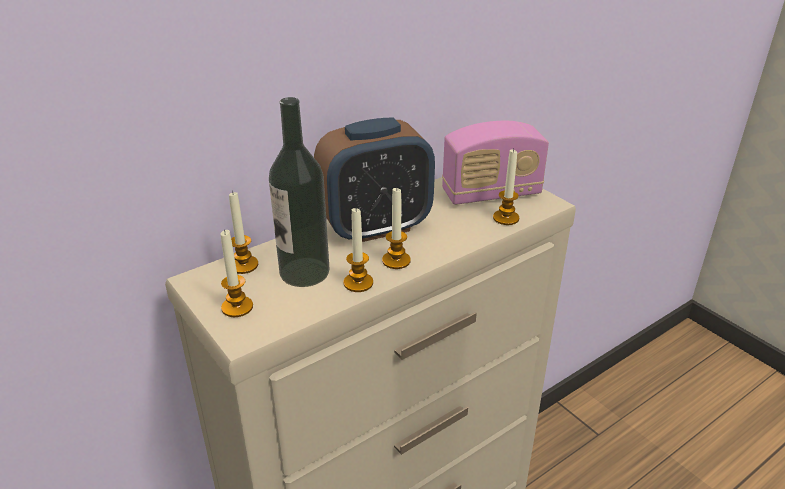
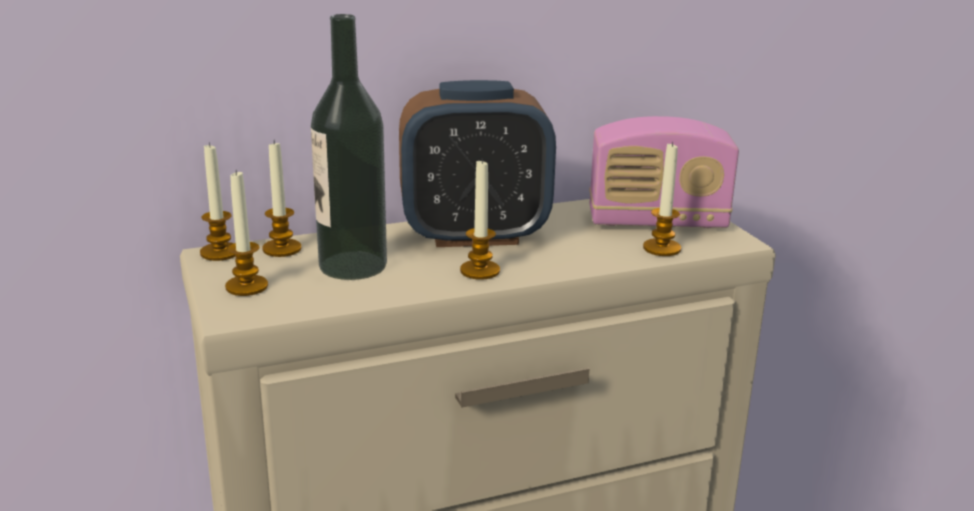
camera: 15 degrees right, 10 degrees down
candle [343,208,373,292] -> candle moved to [200,142,235,261]

